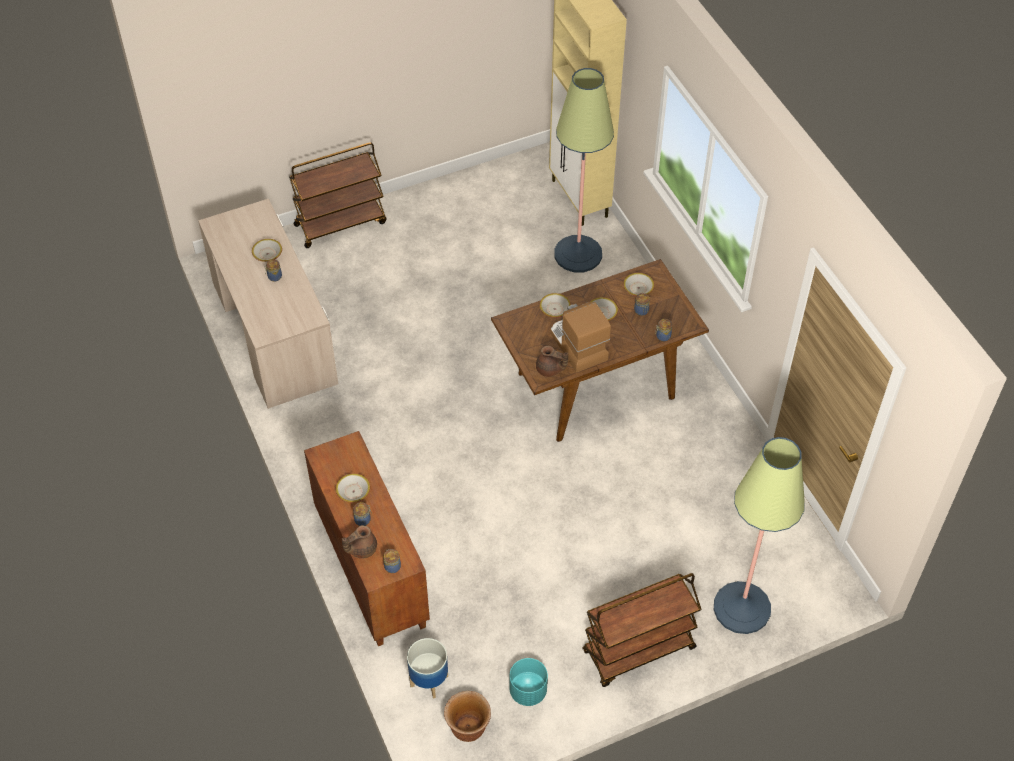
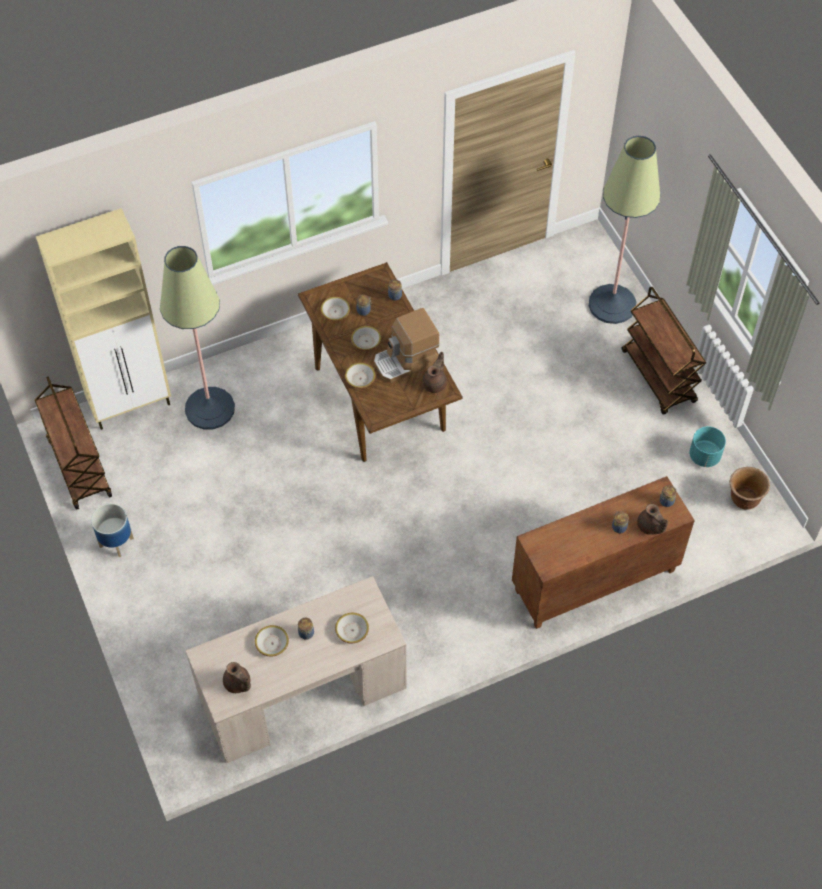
camera: 90 degrees left, 5 degrees up
brown cart [289,142,386,248] -> brown cart moved to [35,376,112,510]
bowl [336,473,370,503] -> bowl moved to [335,613,369,643]
planter [407,638,448,699] -> planter moved to [91,503,134,557]
none -> brown teapot [223,662,251,693]

